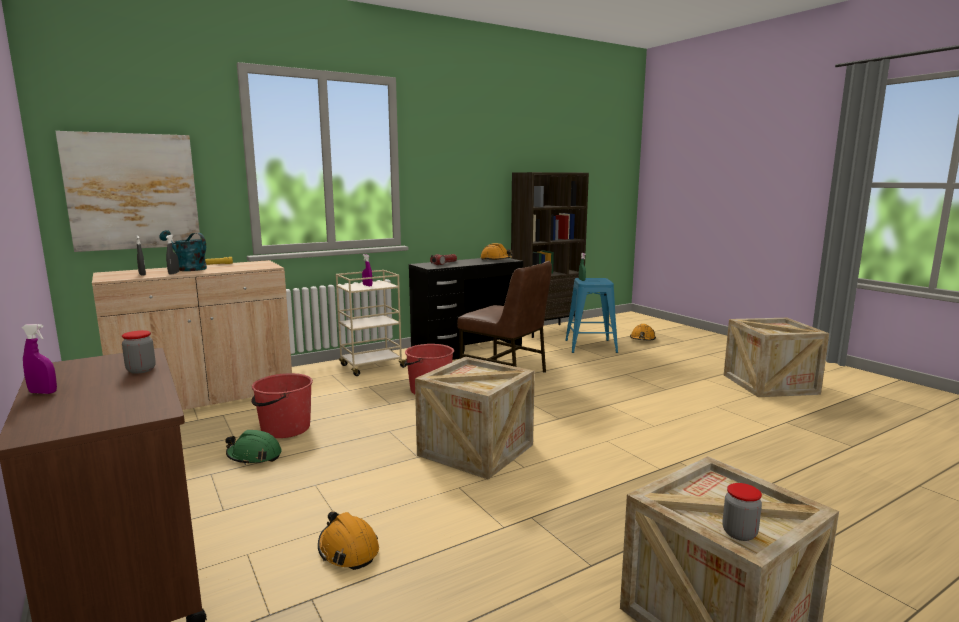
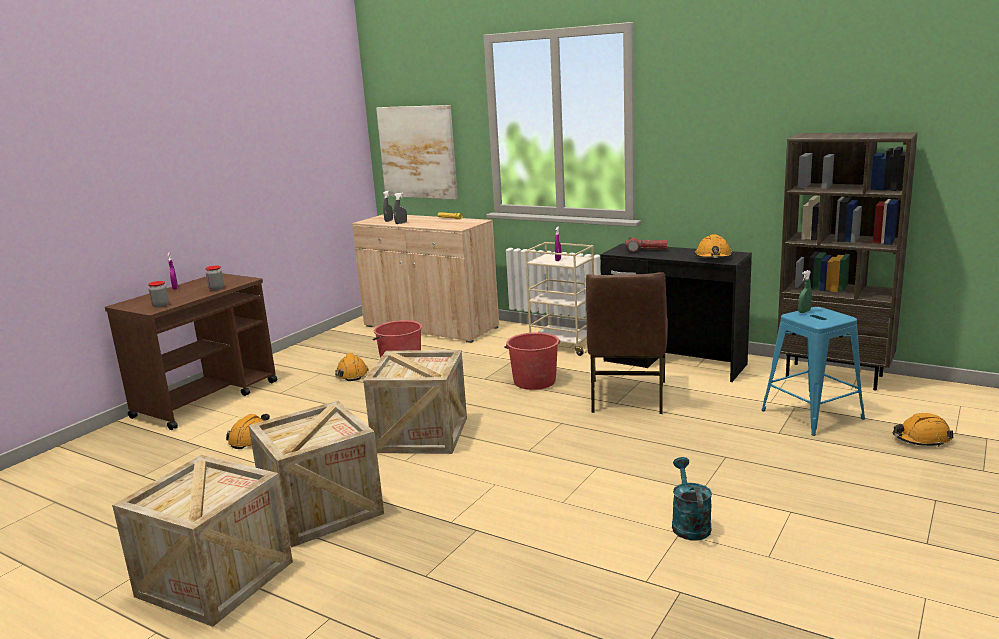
camera: 65 degrees right, 5 degrees up
turquoise watering can [159,230,207,271] -> turquoise watering can moved to [672,457,712,541]
green hard hat [225,430,282,465] -> orange hard hat [335,353,369,381]
jar [723,483,762,541] -> jar moved to [148,281,169,308]
crate [724,318,829,397] -> crate moved to [248,401,384,548]

